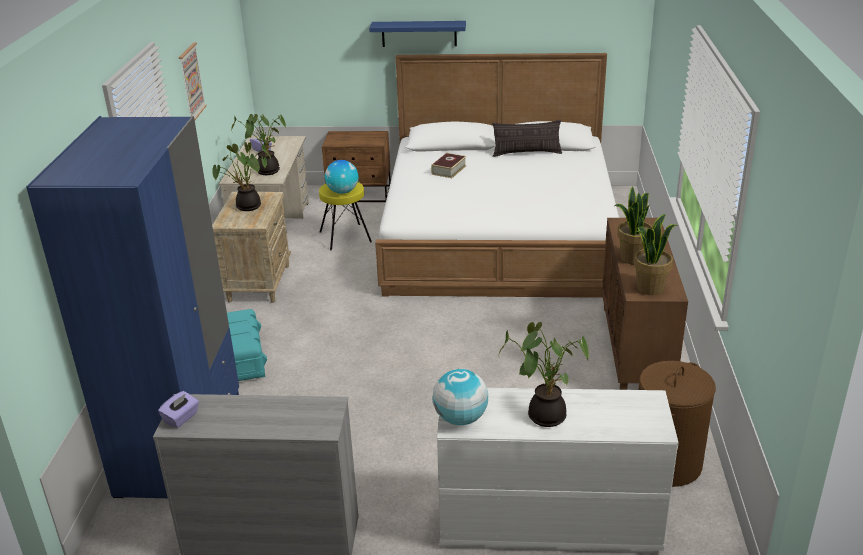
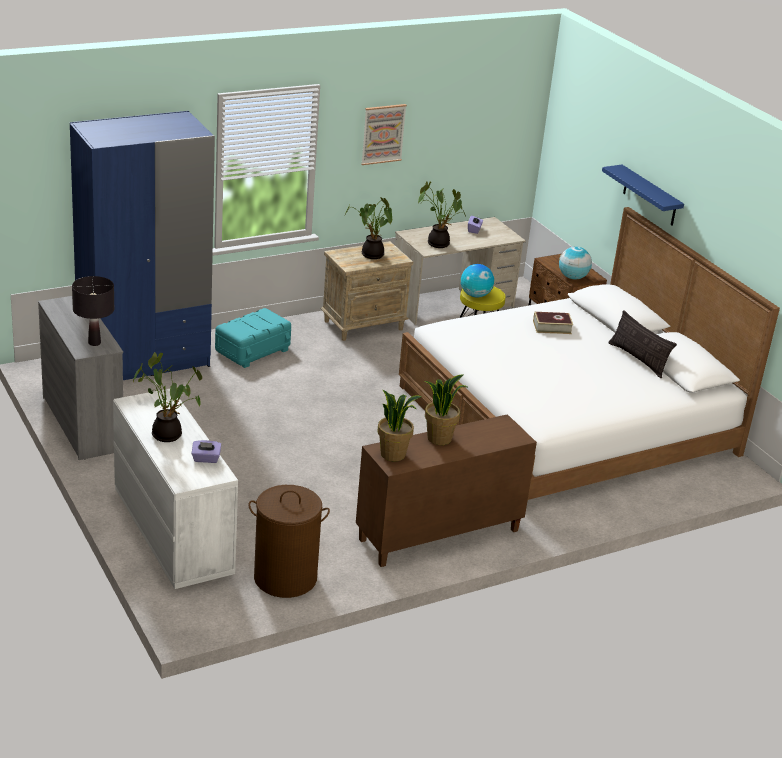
camera: 55 degrees right, 0 degrees up
purple tissue box [158,391,199,428] -> purple tissue box moved to [192,440,221,463]
globe [432,369,488,425] -> globe moved to [559,246,592,279]
none -> black table lamp [72,276,114,346]

